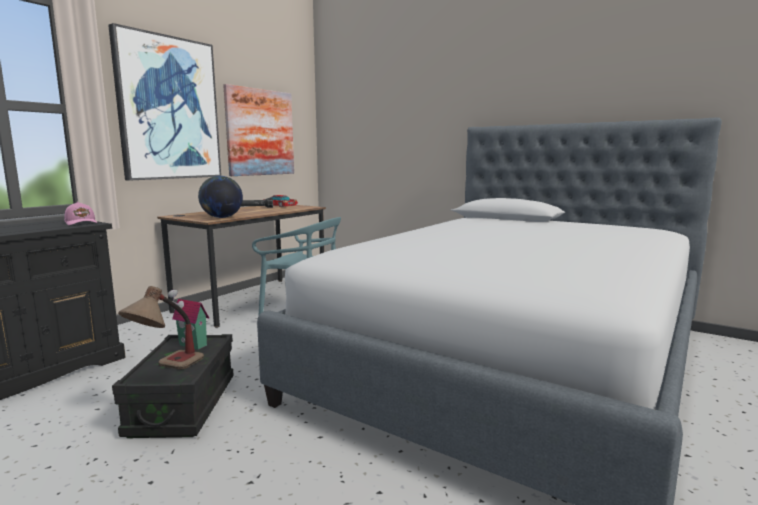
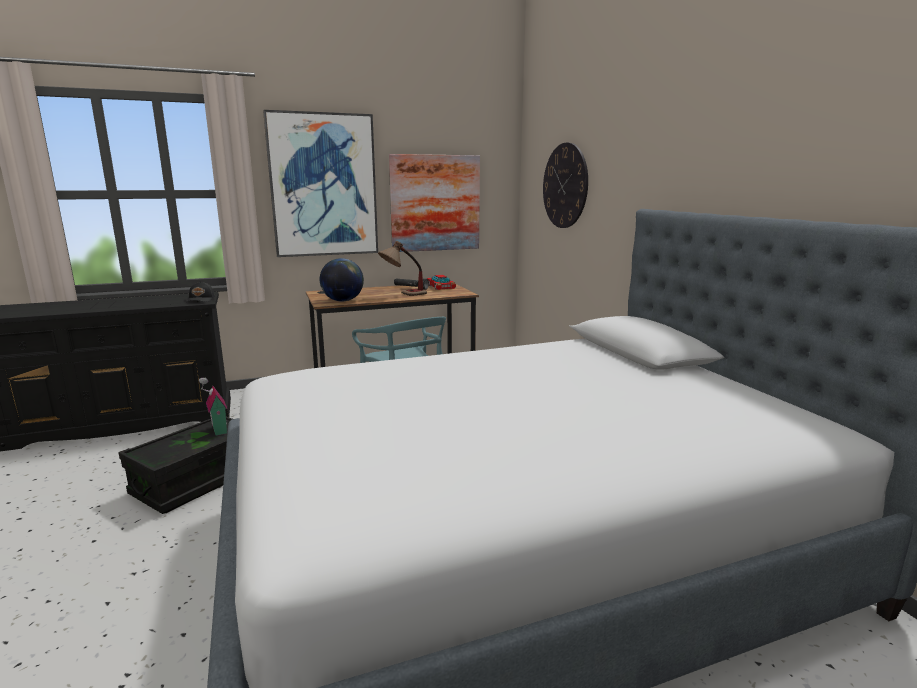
camera: 35 degrees right, 5 degrees up
pink cap [64,202,97,225] -> black cap [186,281,215,302]
table lamp [118,286,204,369] -> table lamp moved to [378,241,427,296]
none -> wall clock [543,142,588,228]

